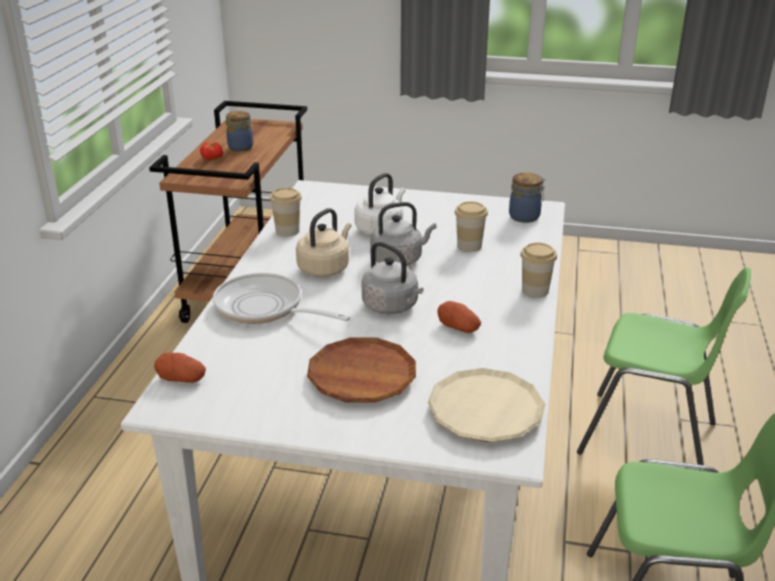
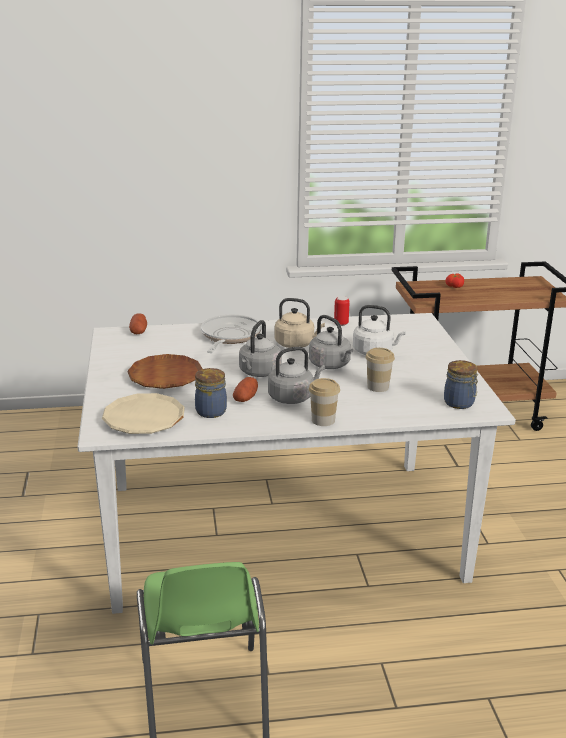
camera: 70 degrees right, 5 degrees down
jar [226,111,253,152] -> jar moved to [195,368,227,418]
cup [269,188,302,237] -> can [334,296,350,326]
green chair [577,267,751,465] -> none
none -> grey kettle [268,347,325,404]

